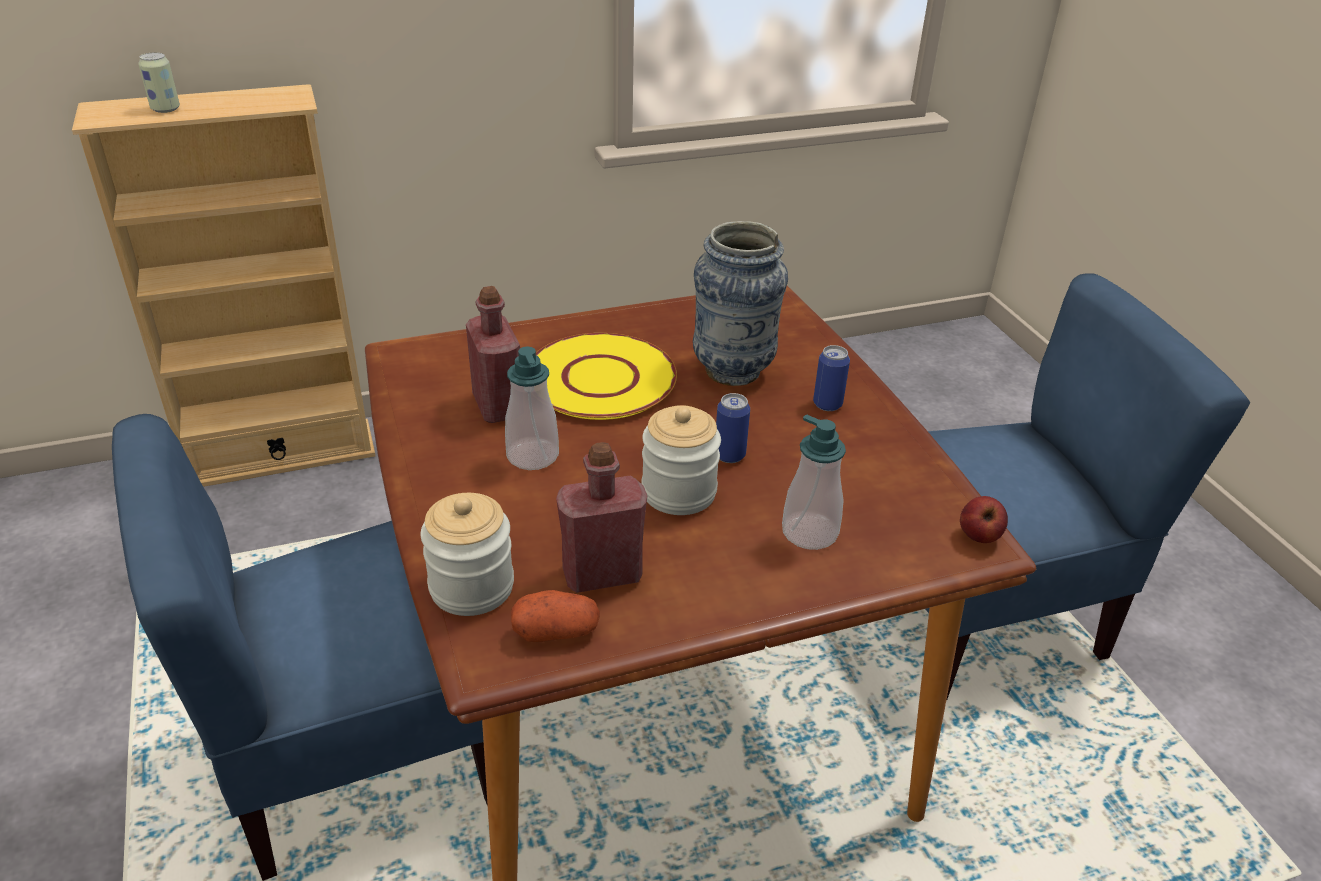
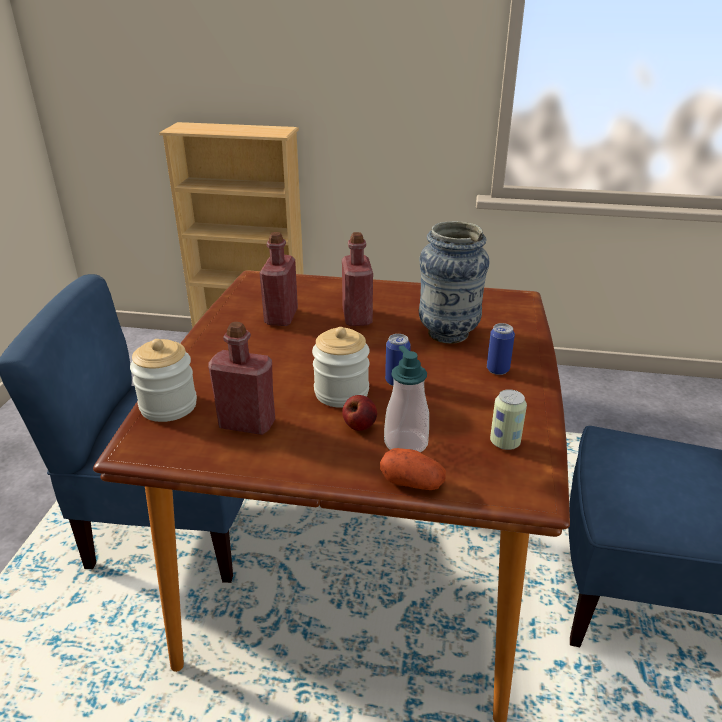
camera: 30 degrees right, 5 degrees down
can [138,52,180,113] -> can moved to [490,389,527,450]
soap dispenser [505,347,559,470] -> none
potato [511,590,600,642] -> potato moved to [380,448,446,490]
yellow plate [536,333,677,420] -> red bottle [342,232,373,326]
apple [960,496,1008,543] -> apple moved to [342,395,377,431]

